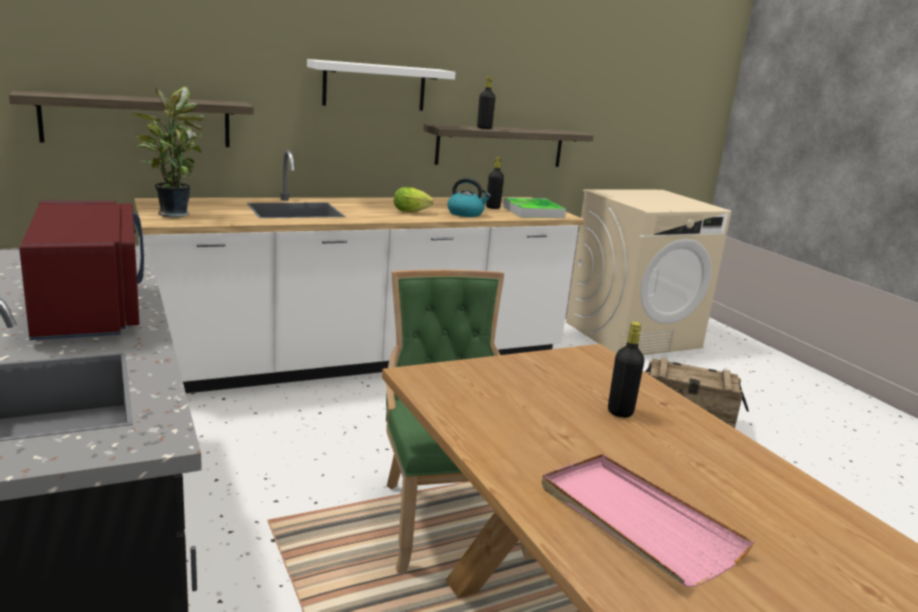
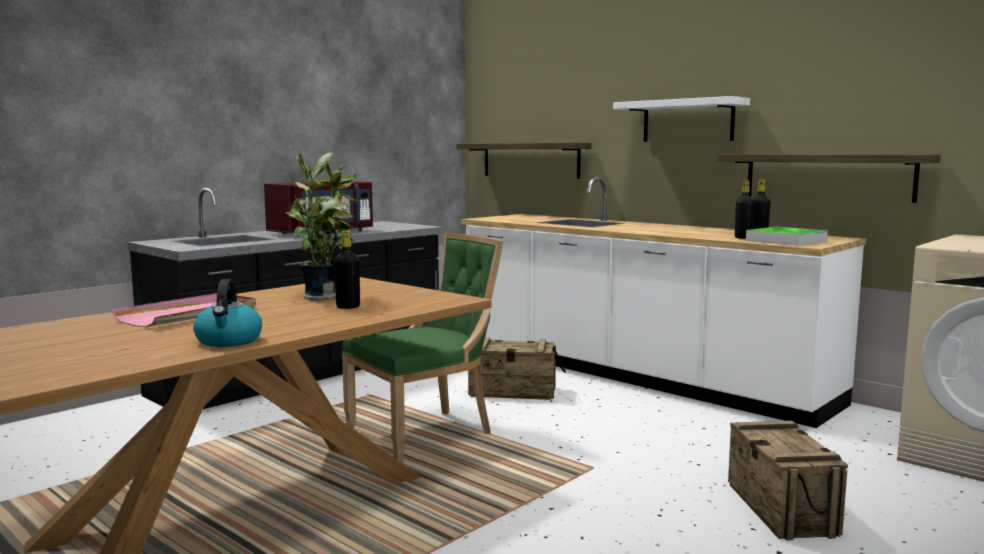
camera: 70 degrees right, 10 degrees down
potted plant [132,87,205,218] -> potted plant moved to [285,152,360,299]
lettuce [394,187,434,212] -> none
kettle [447,178,491,217] -> kettle moved to [193,279,262,347]
black bottle [477,76,496,129] -> black bottle moved to [735,180,755,239]
none -> crate [468,338,566,400]

